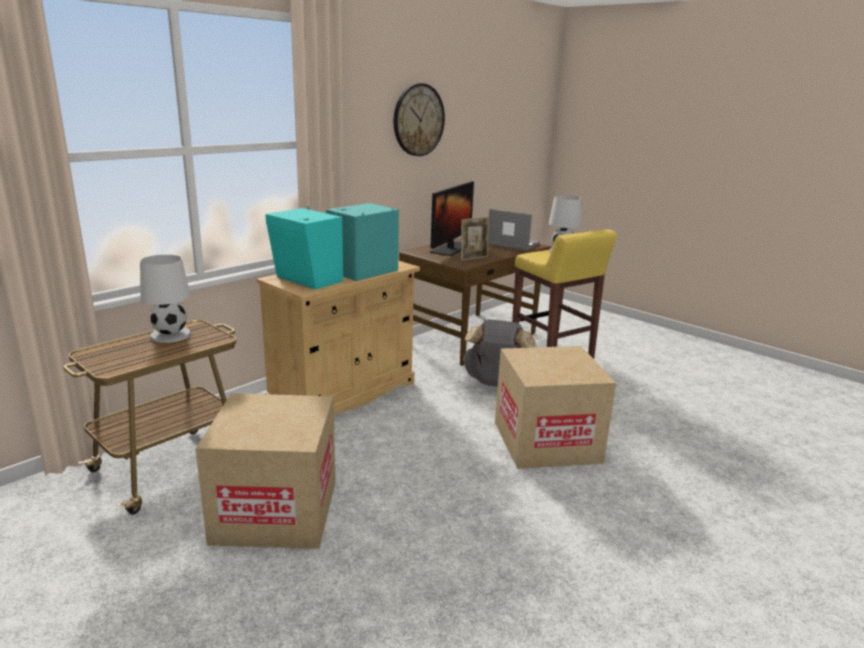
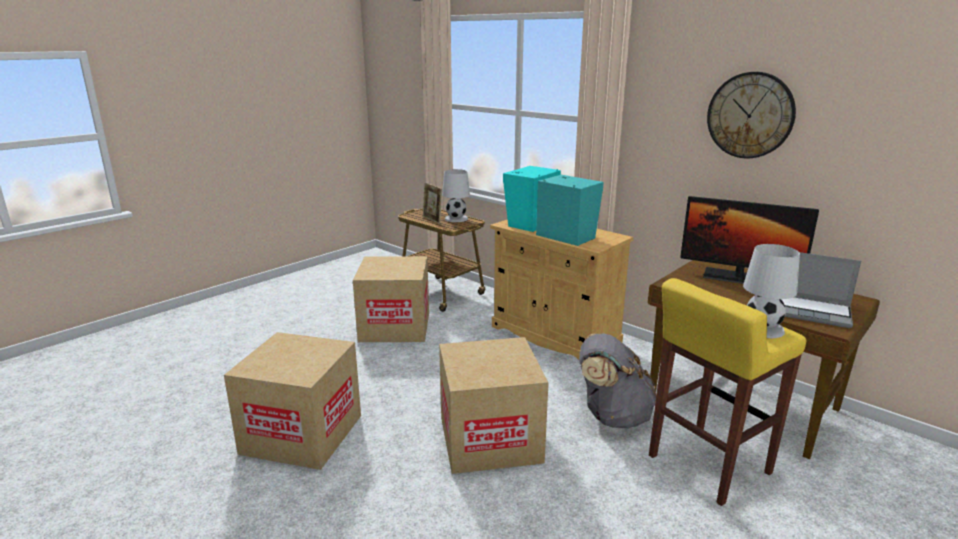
camera: 90 degrees right, 0 degrees up
picture frame [461,217,489,261] -> picture frame moved to [423,182,442,224]
laptop [488,209,540,251] -> laptop turned 90 degrees clockwise [781,252,861,328]
none -> cardboard box [224,332,361,470]

